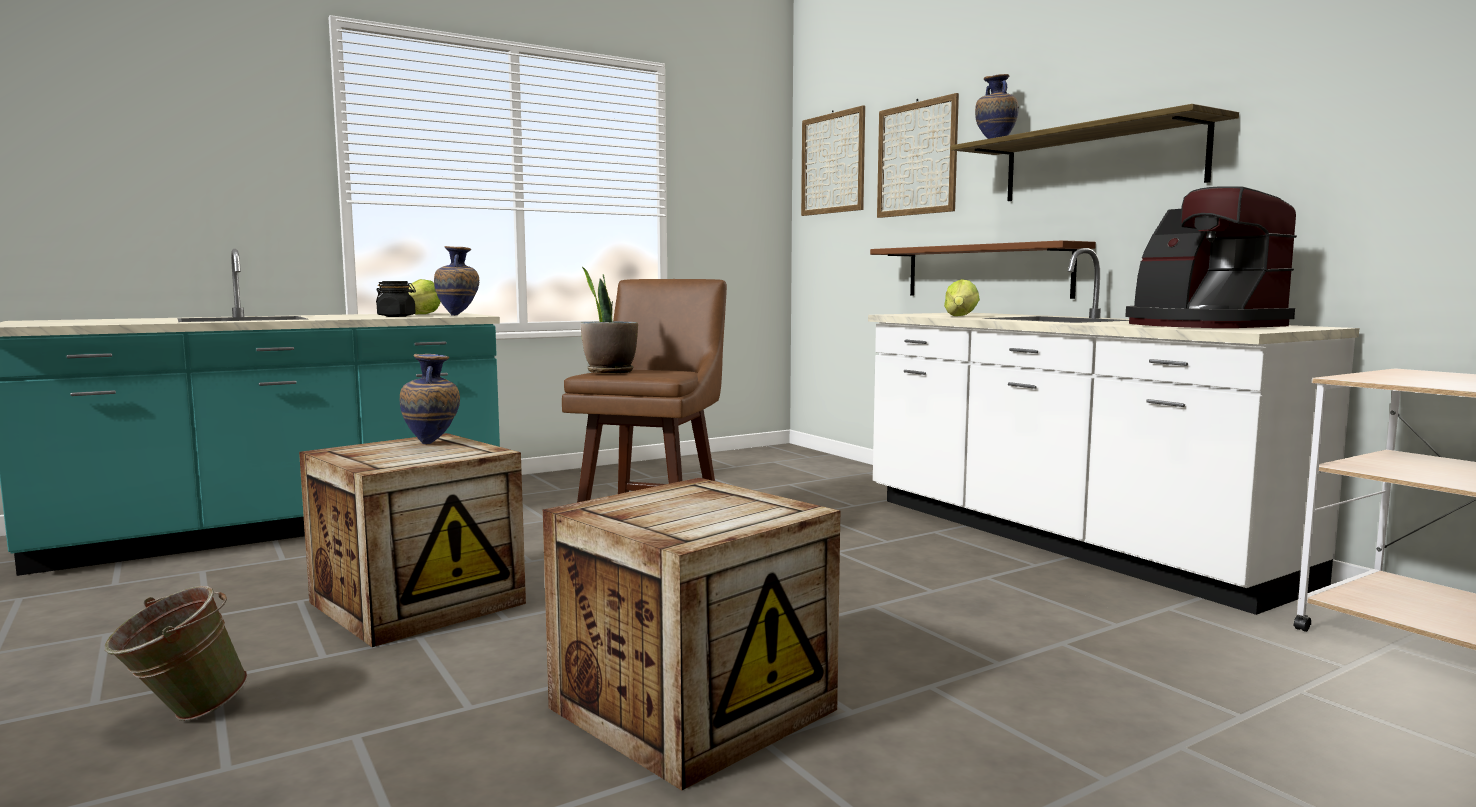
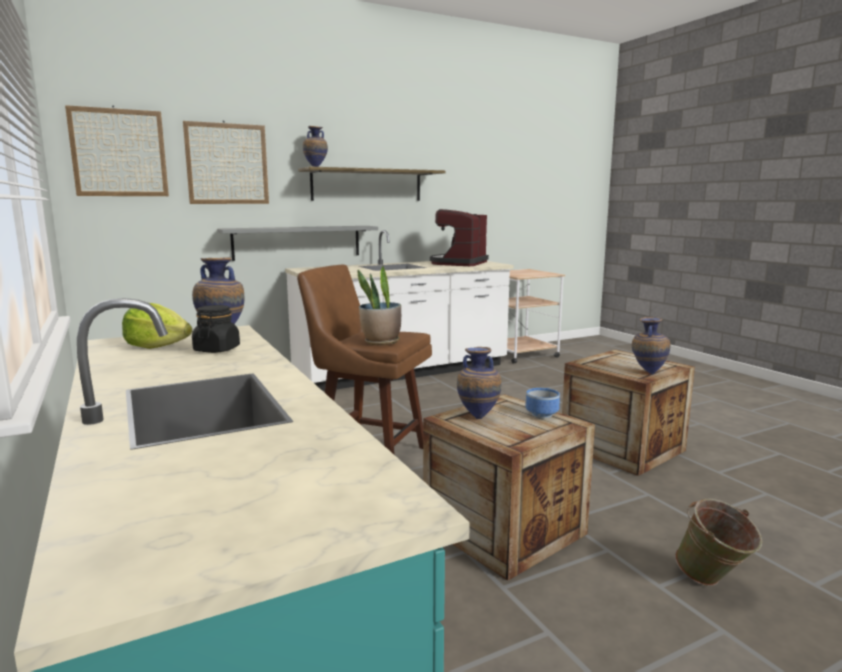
camera: 85 degrees left, 5 degrees up
brown shelf [870,240,1096,299] -> grey shelf [217,226,378,261]
lettuce [944,279,980,316] -> none
coffee machine [1125,186,1297,328] -> coffee machine turned 135 degrees clockwise [430,209,489,266]
none -> bowl [525,388,560,418]
none -> vase [632,317,670,375]

